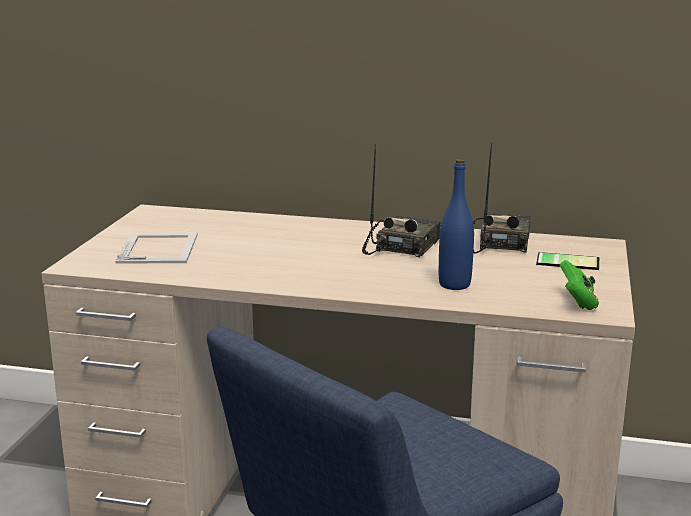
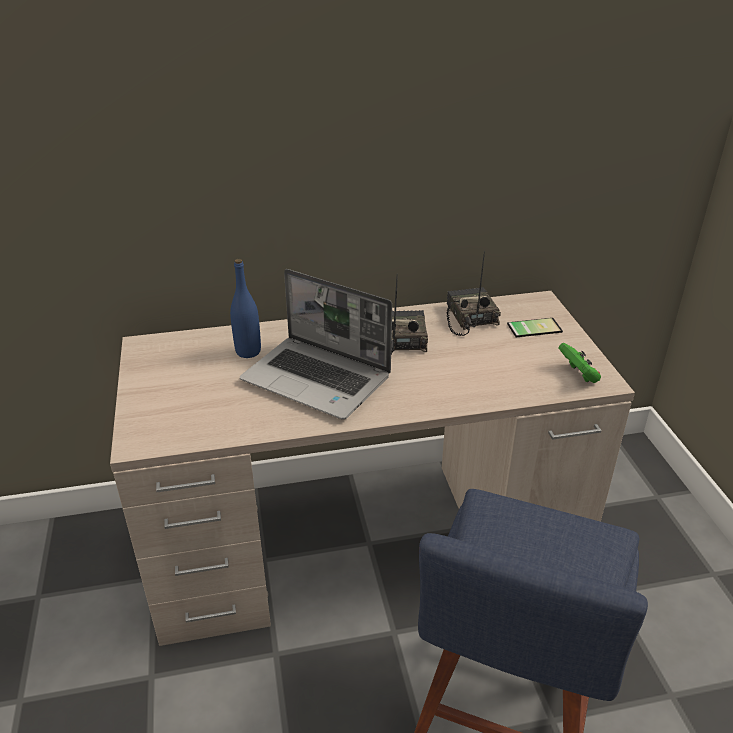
camera: 25 degrees left, 15 degrees up
picture frame [115,233,198,264] -> none
blue bottle [439,159,474,290] -> blue bottle moved to [230,259,261,358]
none -> laptop [240,269,392,419]

